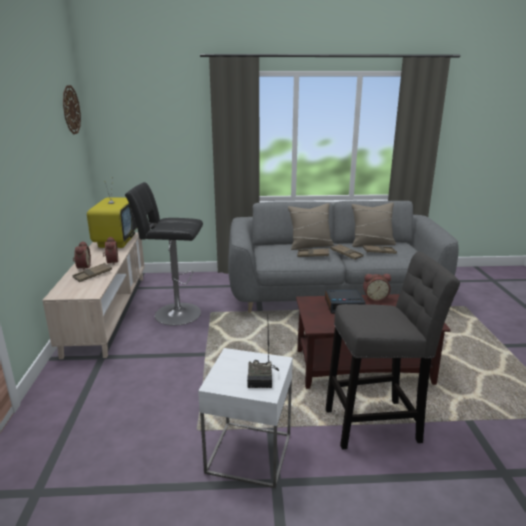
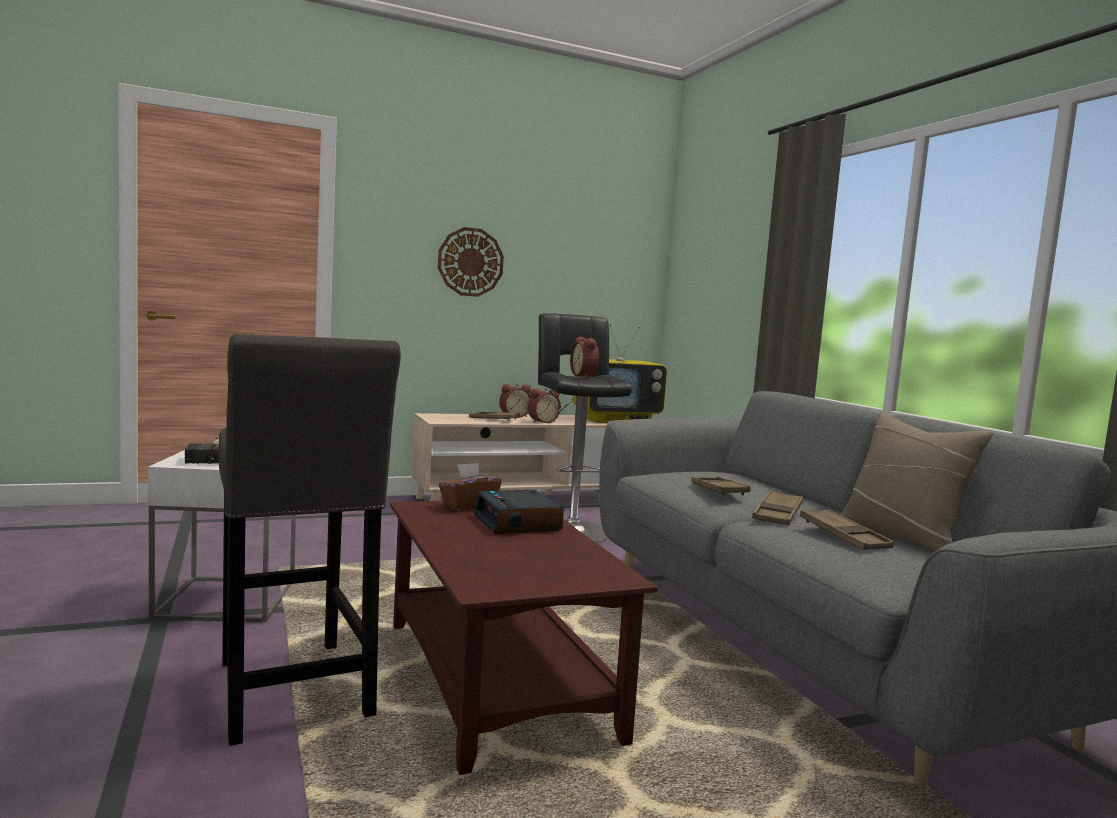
camera: 70 degrees right, 15 degrees down
wall clock [63,85,81,135] -> wall clock moved to [438,227,504,297]
beige pillow [288,203,334,250] -> none
alarm clock [363,274,391,302] -> alarm clock moved to [570,337,599,378]
none -> brown tissue box [439,463,502,511]

